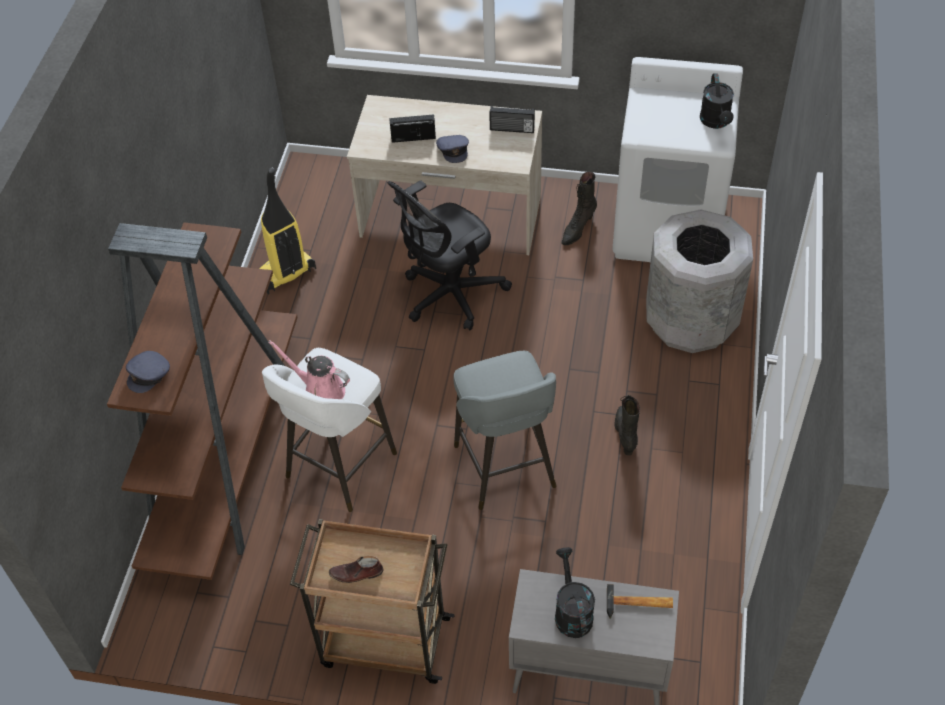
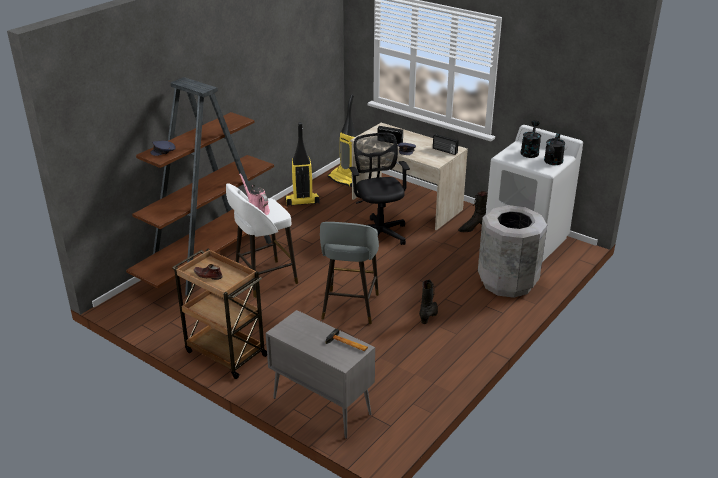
camera: 25 degrees right, 20 degrees down
black office chair [387,180,512,330] -> black office chair turned 90 degrees clockwise [349,133,410,245]
black watering can [555,547,595,638] -> black watering can moved to [520,120,541,158]
none -> vacuum cleaner [328,94,357,187]

